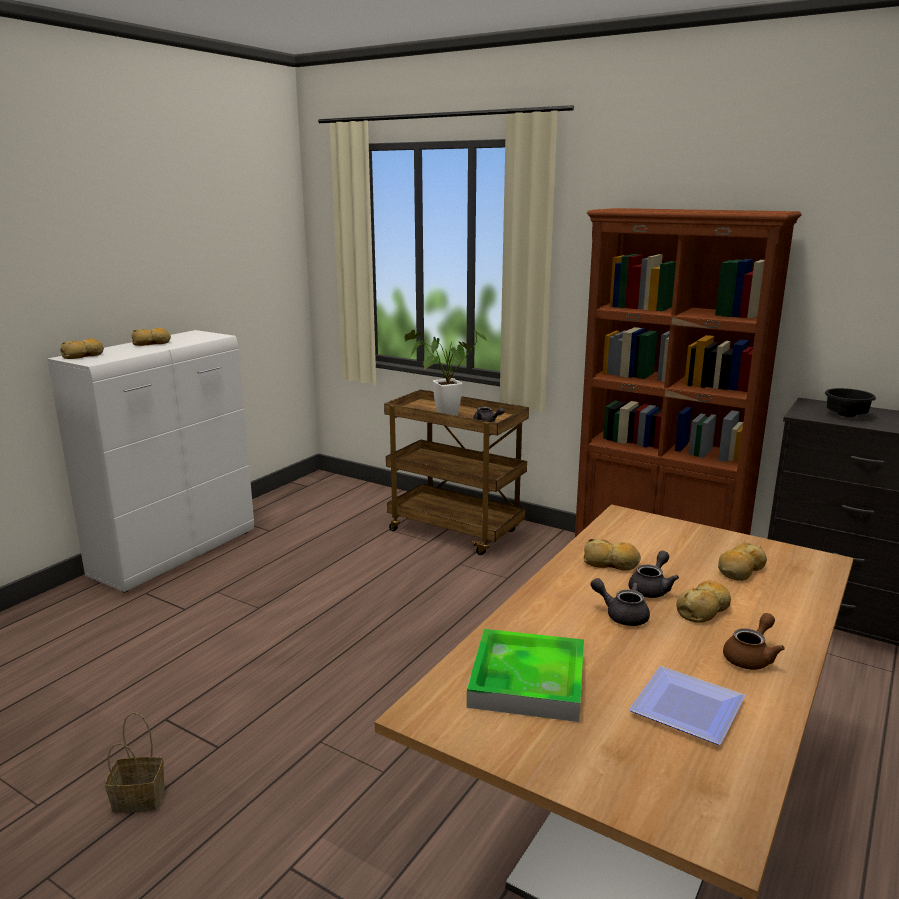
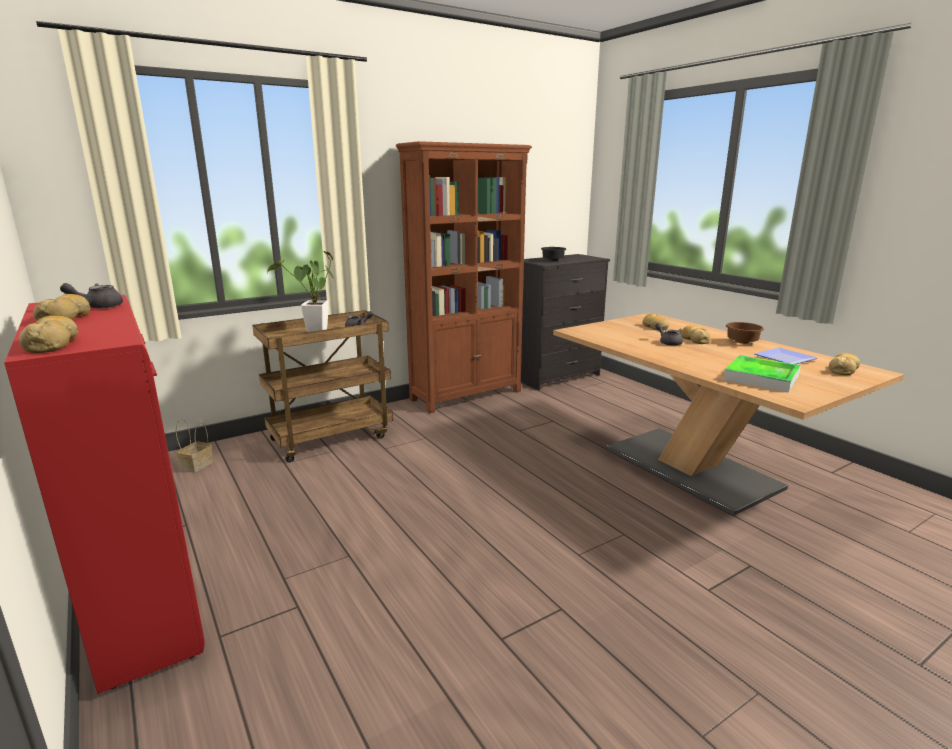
camera: 65 degrees left, 0 degrees up
white cabinet [47,330,254,592] -> red cabinet [4,295,205,694]
basket [105,713,165,813] -> basket moved to [176,419,213,473]
bread [583,539,641,571] -> bread moved to [829,353,860,375]
grey teapot [591,578,650,626] -> grey teapot moved to [60,283,123,309]
brown teapot [723,613,785,670] -> brown bowl [726,322,764,344]

